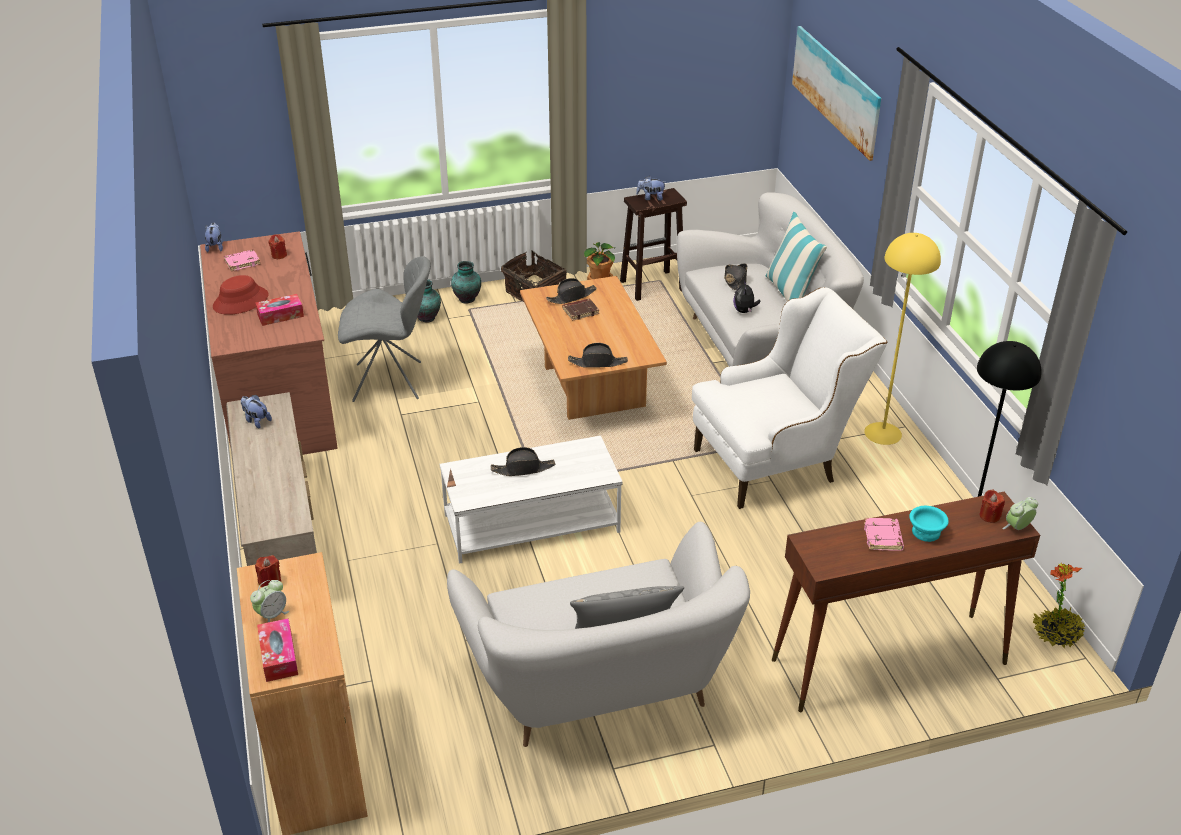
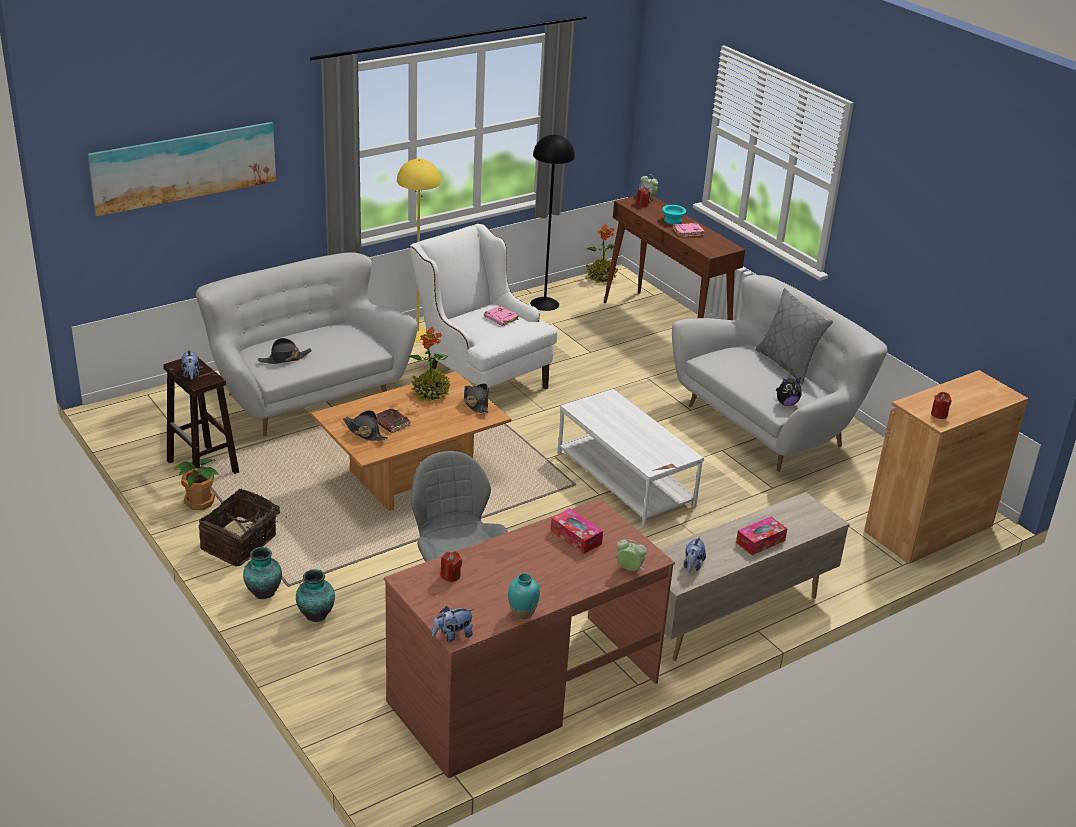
camera: 110 degrees left, 5 degrees down
red hat [213,275,269,315] -> none
pink book [224,249,261,271] -> pink book moved to [484,306,519,326]
alarm clock [250,580,289,623] -> alarm clock moved to [617,540,647,571]
tissue box [257,618,298,682] -> tissue box moved to [736,517,788,555]
black hat [491,447,556,476] -> none
plush toy [733,280,761,313] -> plush toy moved to [776,377,801,406]
pillow [766,212,827,301] -> none
none -> potted plant [409,326,450,401]
none -> turquoise vase [508,573,540,619]

